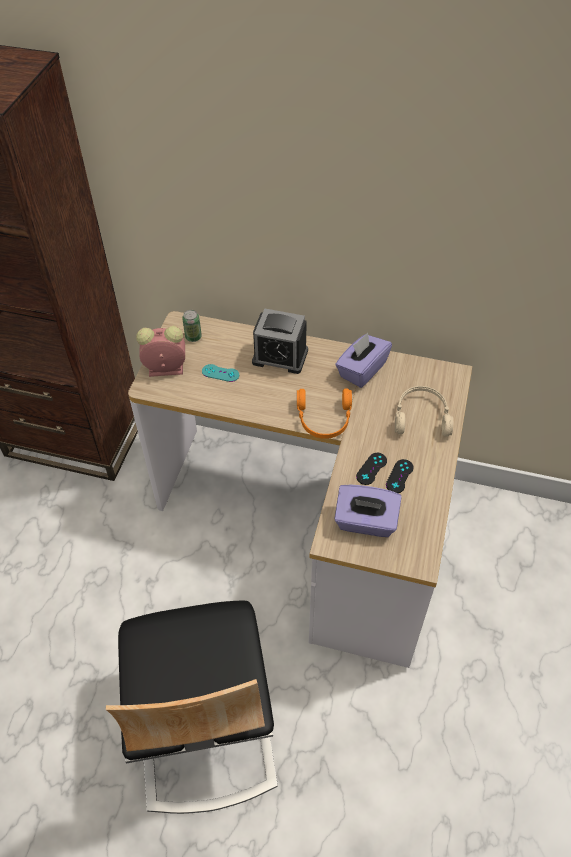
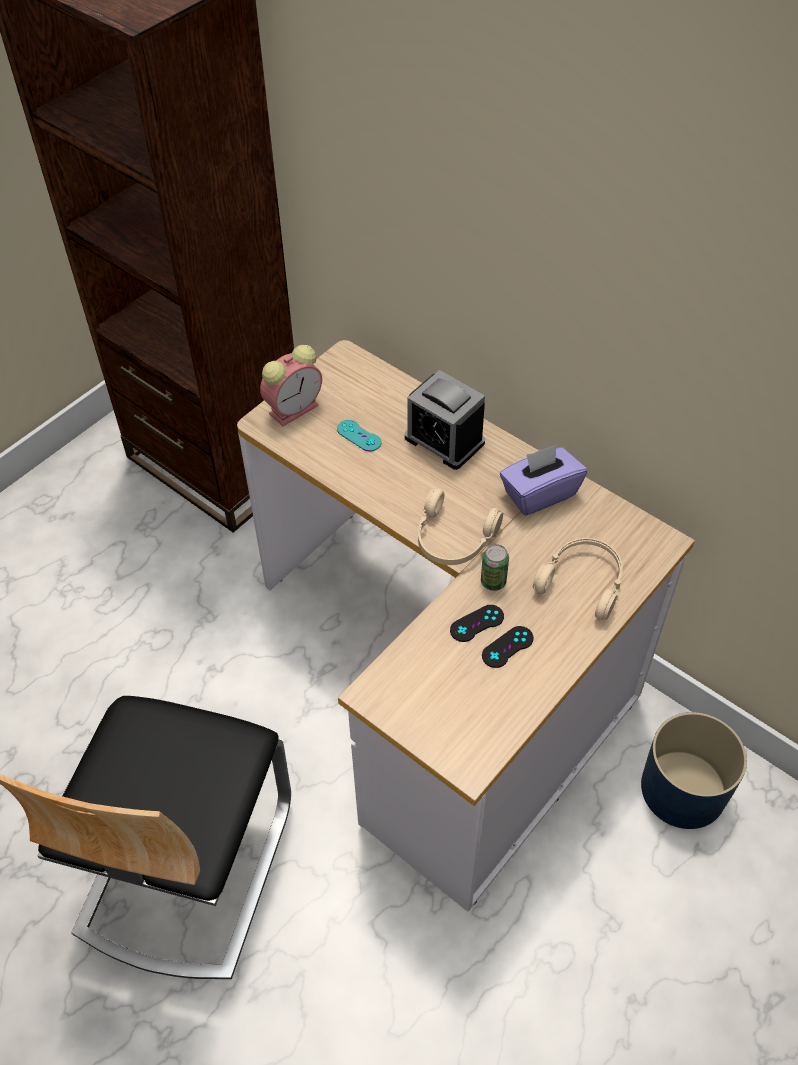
camera: 25 degrees right, 0 degrees up
alarm clock [136,326,185,377] -> alarm clock turned 120 degrees clockwise [260,345,322,427]
can [182,310,202,342] -> can moved to [481,544,509,591]
orange headphones [297,388,352,439] -> beige headphones [418,488,503,565]
purple tissue box [335,484,402,537] -> none
none -> blue planter [641,712,747,829]

